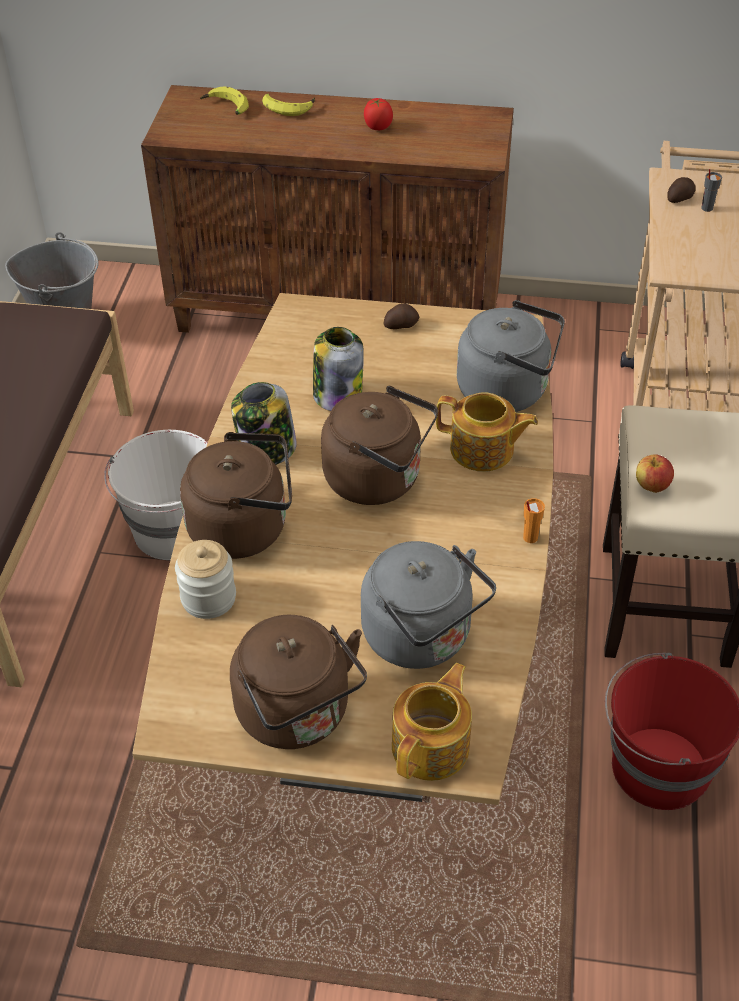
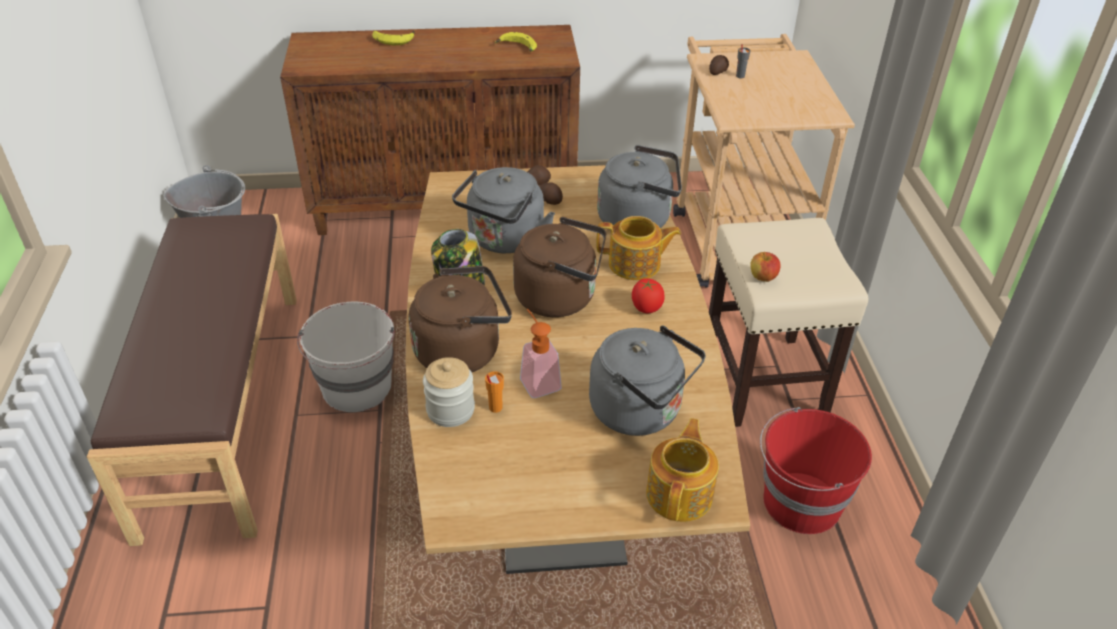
camera: 15 degrees left, 5 degrees down
banana [200,86,249,115] -> banana moved to [495,32,537,52]
brown kettle [230,615,367,749] -> none
jar [313,327,364,411] -> grey kettle [452,167,555,253]
tomato [364,98,393,130] -> tomato moved to [632,278,665,313]
orange cup [523,498,545,543] -> orange cup moved to [485,371,504,413]
none -> soap dispenser [520,309,562,398]
none -> potato [539,182,563,205]

